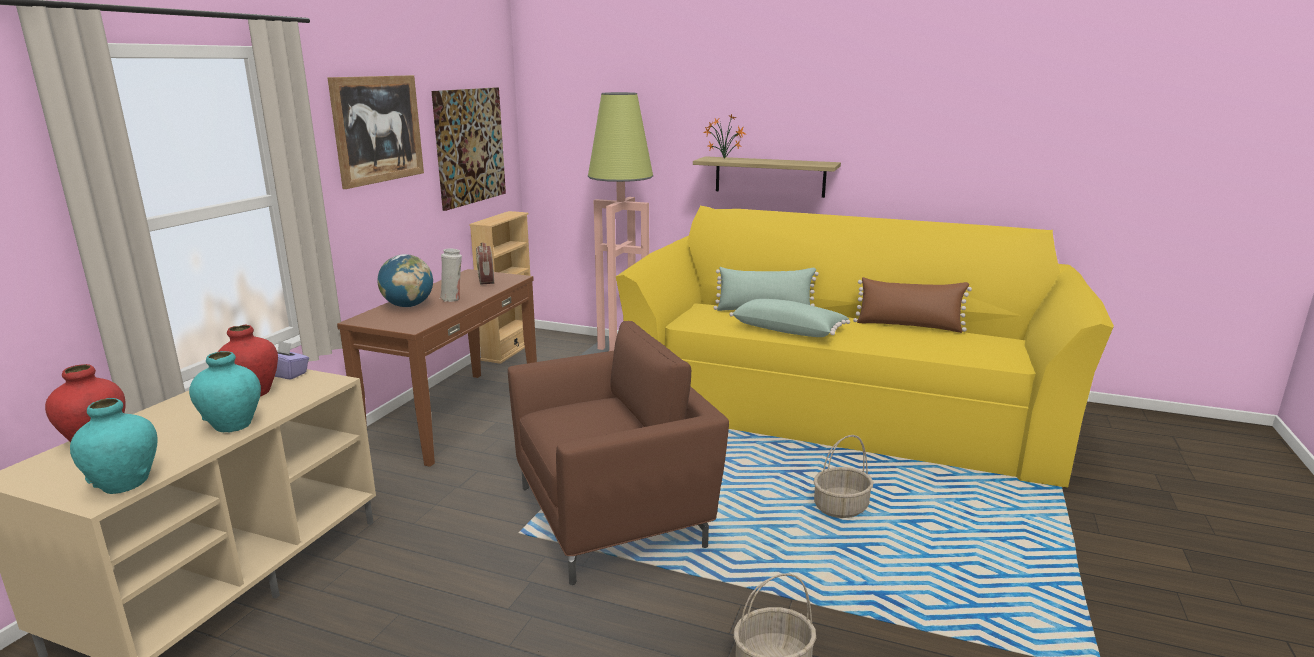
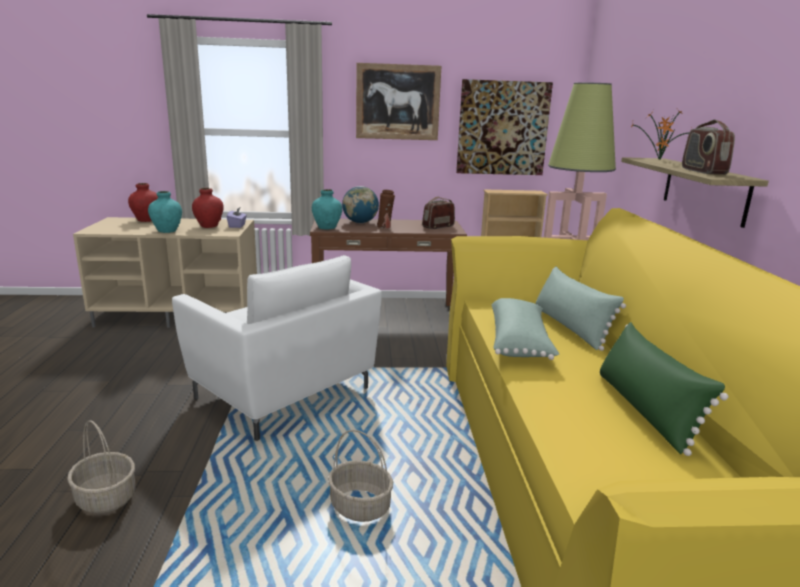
camera: 65 degrees right, 0 degrees up
turquoise vase [70,398,158,494] -> turquoise vase moved to [312,189,342,229]
white vase [440,249,462,302] -> brown vase [377,190,395,228]
brown armchair [508,321,729,585] -> white armchair [172,255,382,441]
brown pillow [853,277,972,333] -> green pillow [600,322,728,456]
none -> radio [682,120,735,174]

